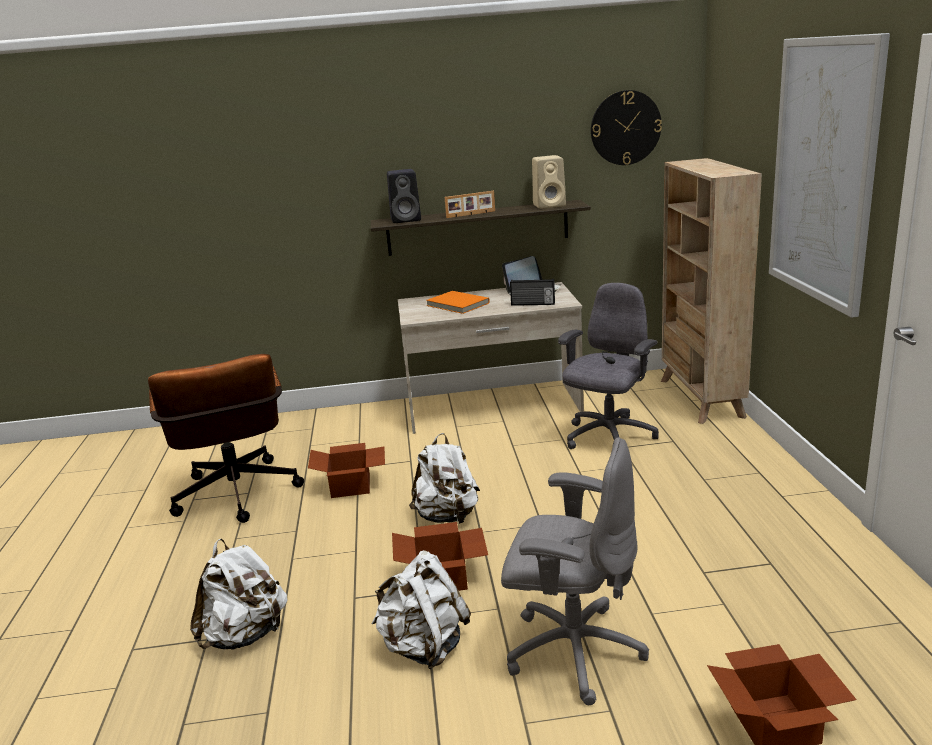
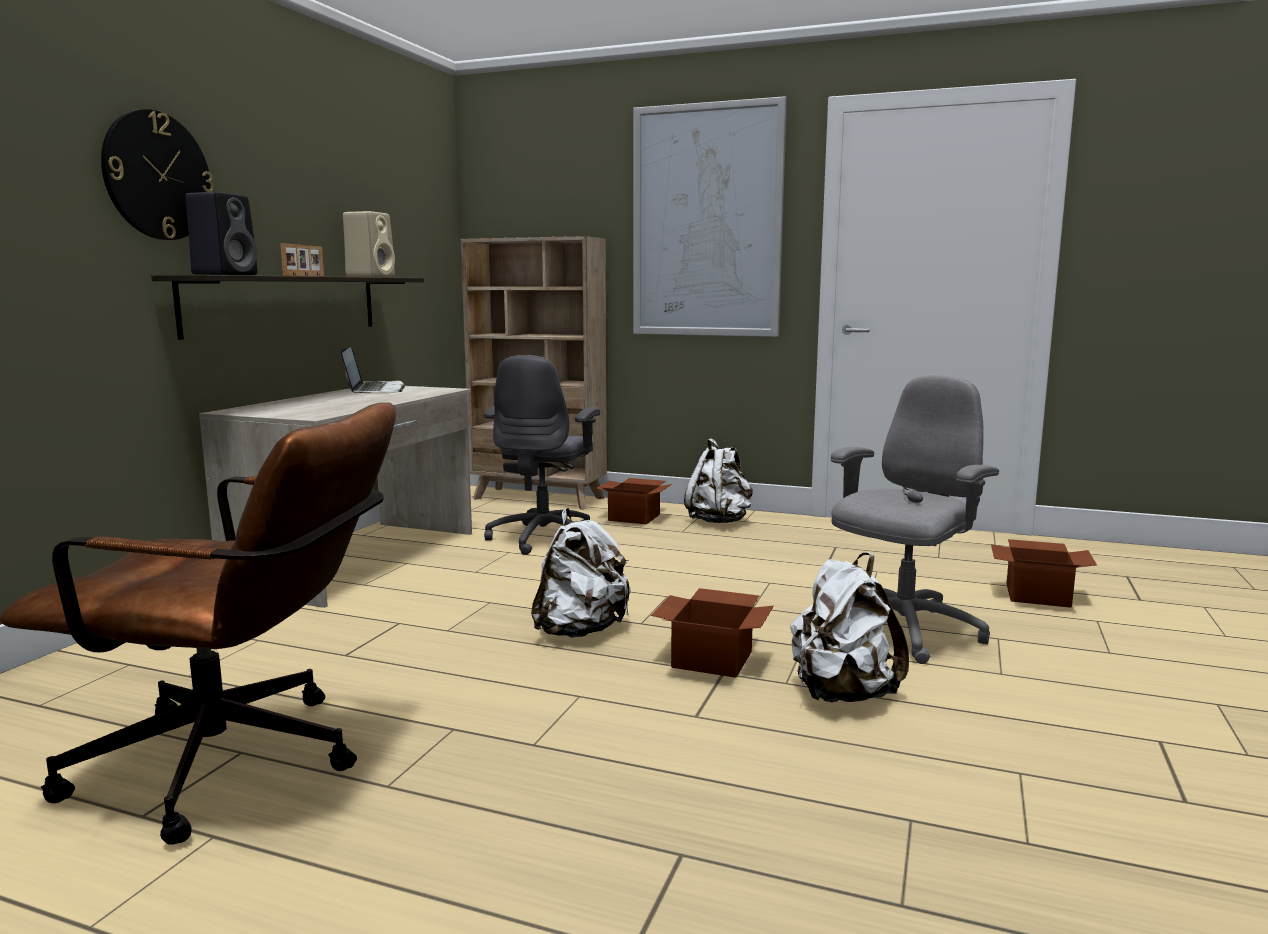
camera: 65 degrees left, 10 degrees down
white backpack [190,539,287,650] -> white backpack moved to [684,438,753,523]
cardboard box [308,443,385,498] -> cardboard box moved to [595,478,672,525]
orange book [426,291,490,314] -> none
radio [510,279,555,306] -> none
grey office chair [558,283,659,449] -> grey office chair turned 135 degrees counterclockwise [484,355,600,555]
wall clock [591,90,662,165] -> wall clock moved to [101,109,214,240]

